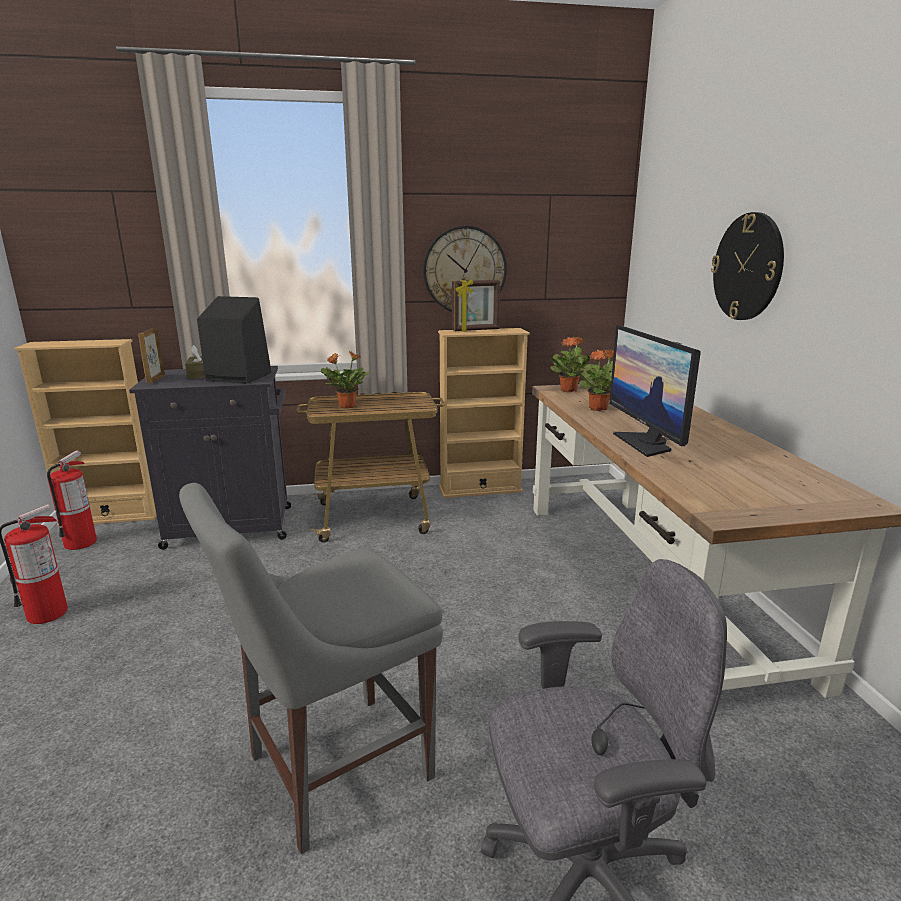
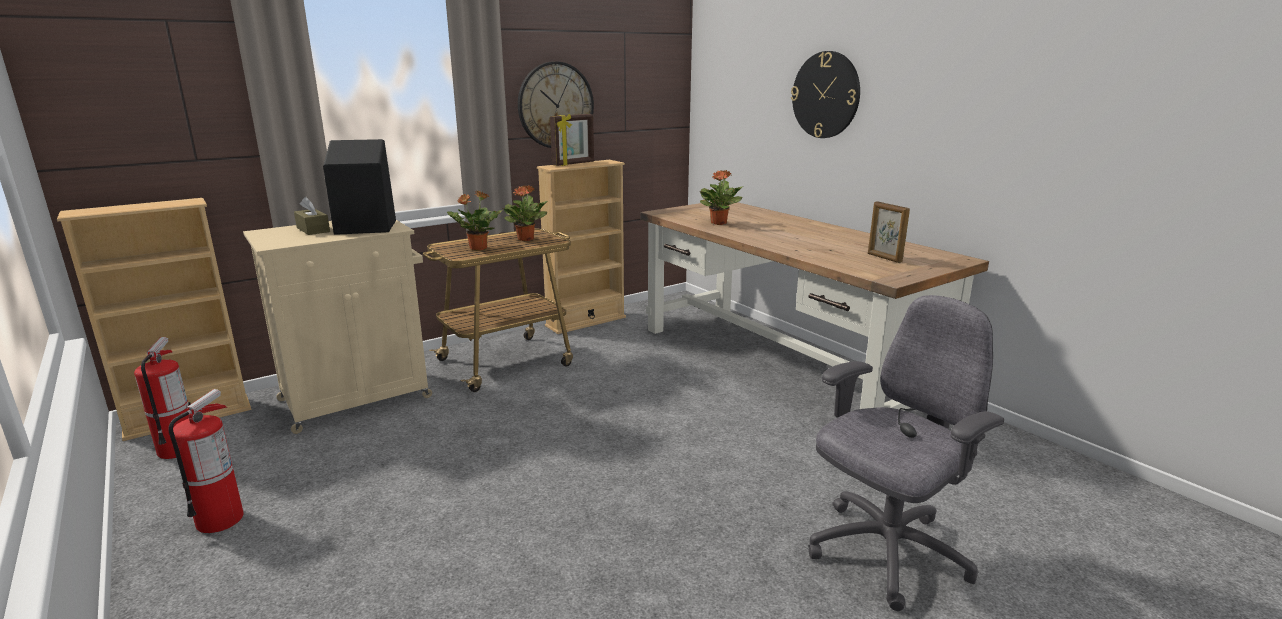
camera: 25 degrees left, 0 degrees up
black cabinet [129,366,291,550] -> beige cabinet [243,220,432,434]
picture frame [138,328,165,384] -> picture frame moved to [868,201,910,263]
grey chair [179,483,443,854] -> none
potted plant [548,337,592,392] -> potted plant moved to [502,185,548,241]
monitor [609,325,701,457] -> none

